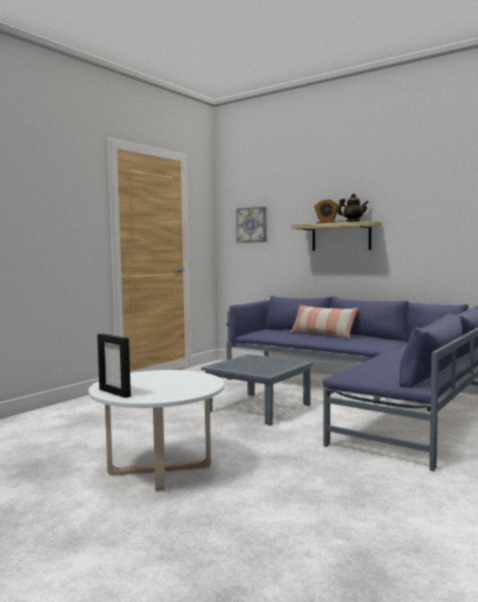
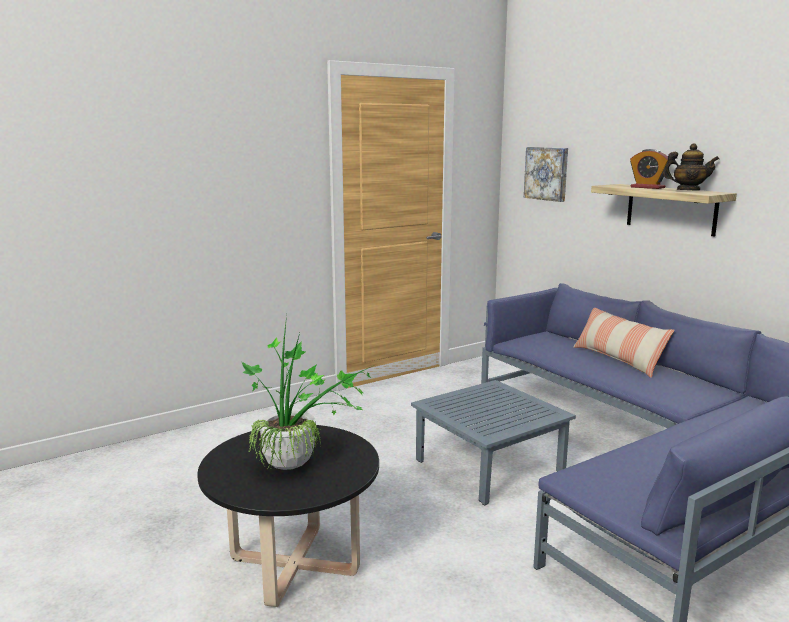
camera: 20 degrees right, 10 degrees up
white coffee table [89,370,224,491] -> black coffee table [197,425,379,607]
picture frame [97,334,131,398] -> none
none -> potted plant [242,316,375,472]

